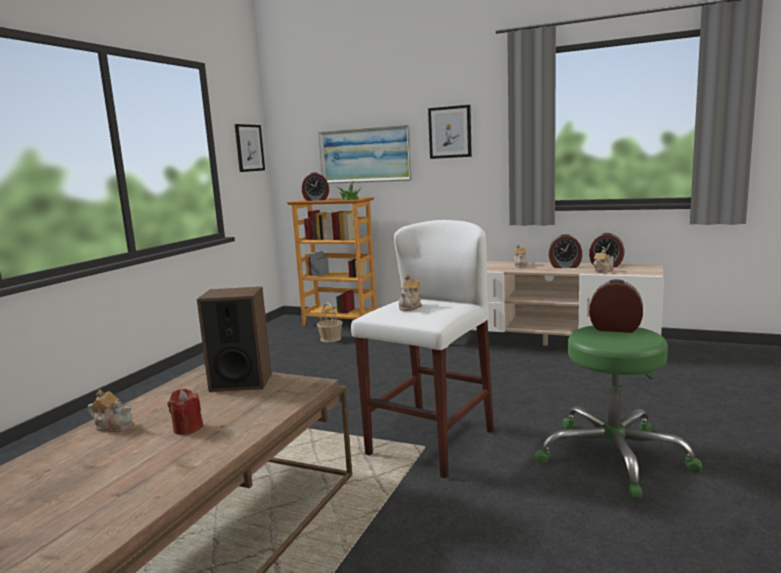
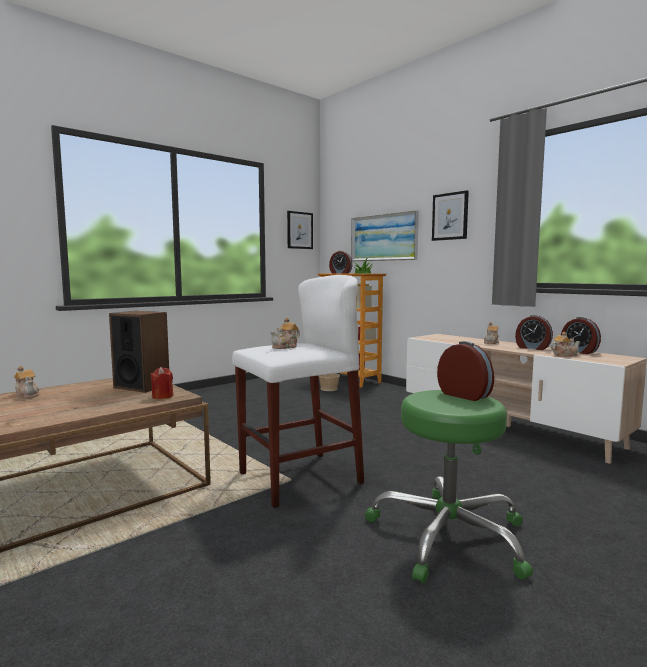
camera: 25 degrees right, 5 degrees down
red candle [168,389,204,435] -> red candle moved to [151,367,173,399]

